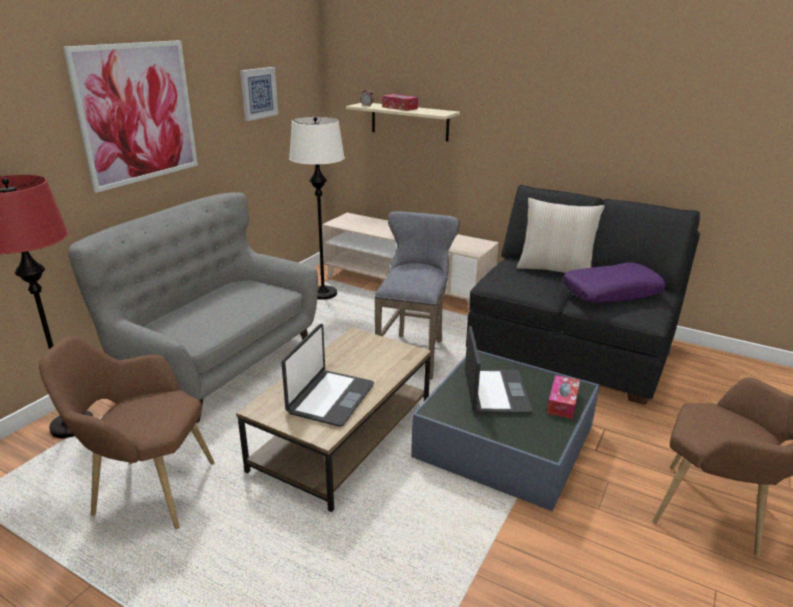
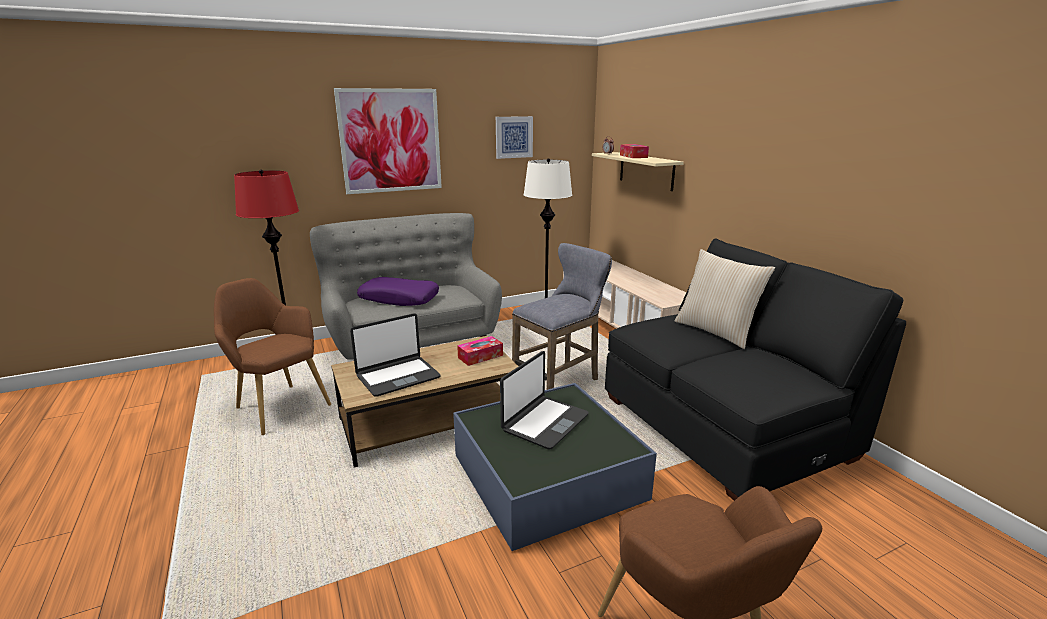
camera: 35 degrees right, 5 degrees down
tissue box [547,375,580,419] -> tissue box moved to [457,336,503,366]
purple pillow [563,262,666,303] -> purple pillow moved to [357,277,439,306]

